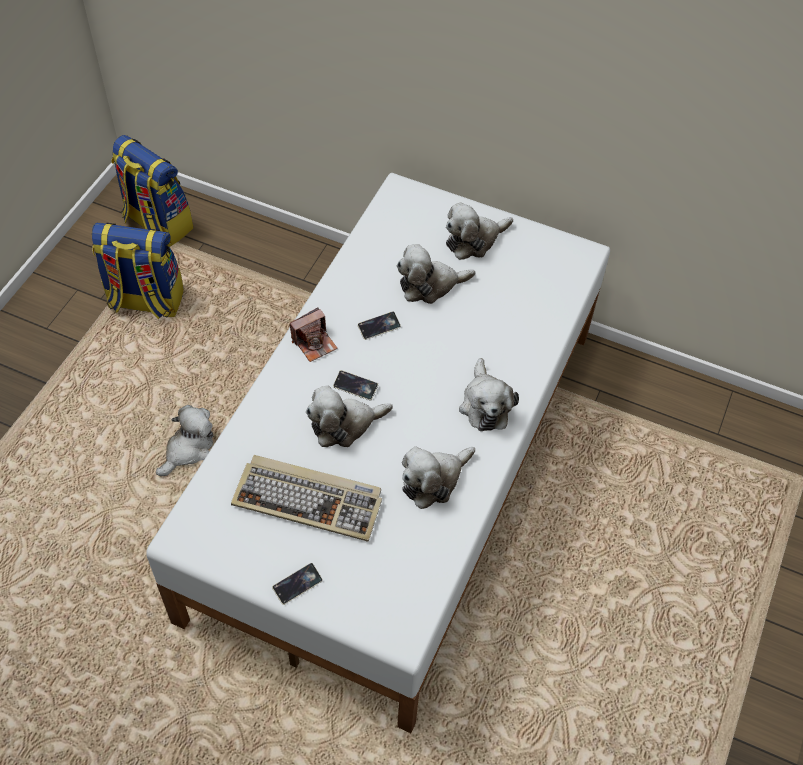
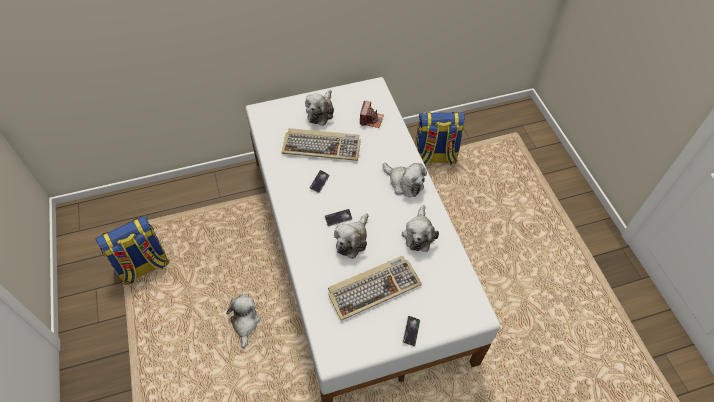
camera: 40 degrees left, 0 degrees up
backpack [111,135,194,247] -> backpack moved to [415,112,465,166]
camera [290,307,337,362] -> camera moved to [360,101,384,128]
plush toy [397,244,475,304] -> keyboard [282,128,361,161]

